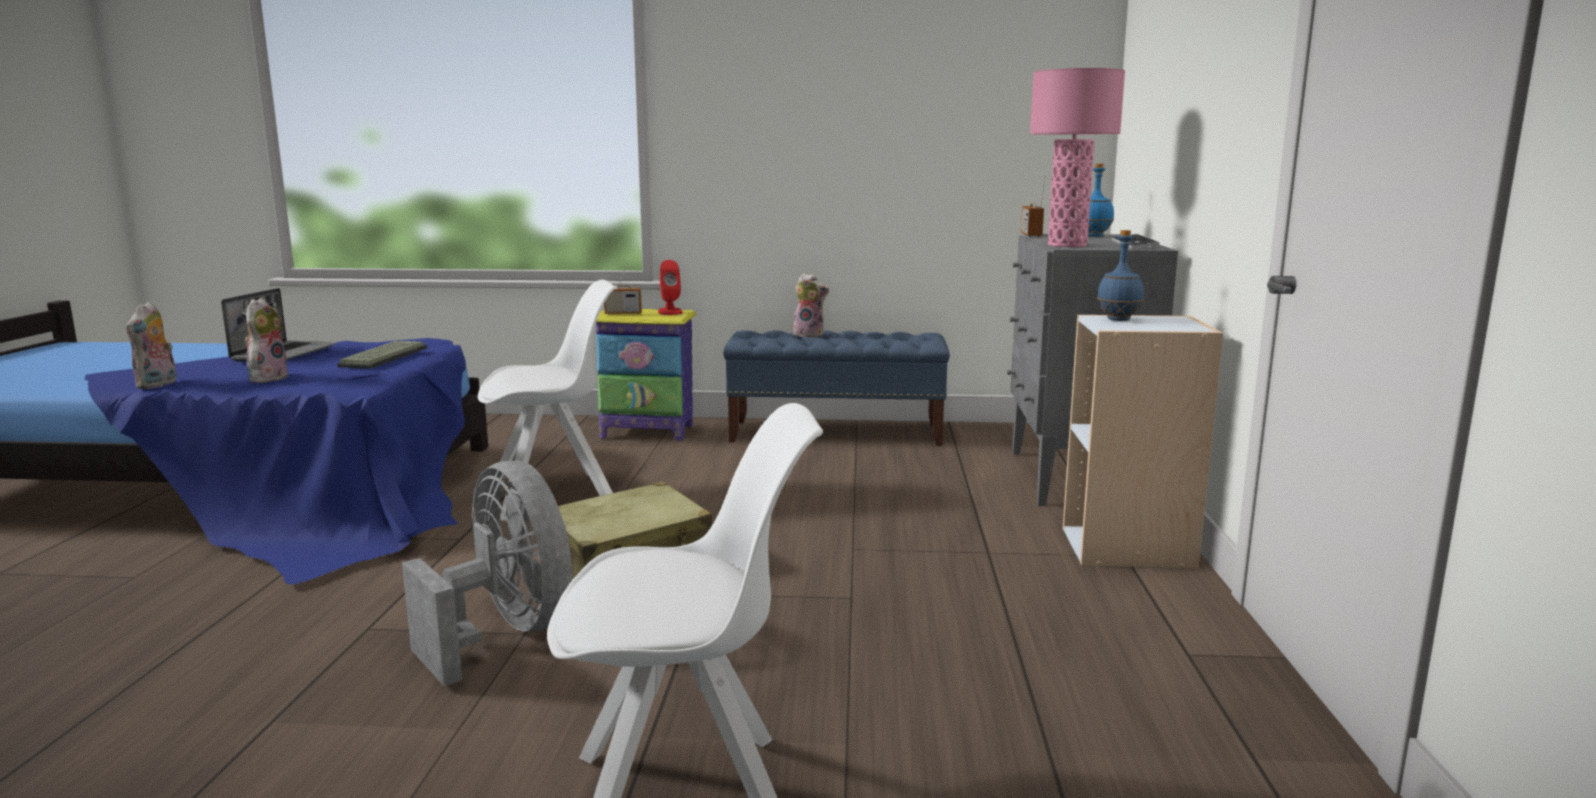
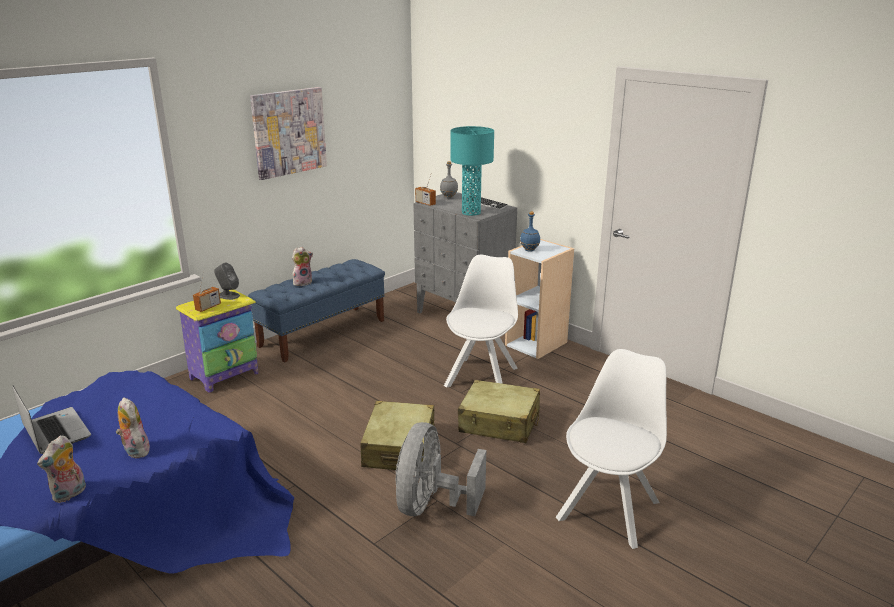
camera: 50 degrees left, 10 degrees up
plush toy [126,302,177,389] -> plush toy turned 75 degrees clockwise [37,435,86,503]
keyboard [337,341,428,369] -> none
grey fan [402,461,572,686] -> grey fan turned 75 degrees counterclockwise [395,422,486,516]
white chair [478,280,618,521] -> white chair moved to [444,255,518,388]
red speaker [658,260,683,315] -> grey speaker [214,263,240,300]
pink table lamp [1030,68,1125,247] -> turquoise table lamp [450,126,494,216]
blue bottle [1079,163,1114,237] -> grey bottle [440,161,458,198]
none -> picture [250,87,327,180]
none -> beige suitcase [458,380,540,443]

